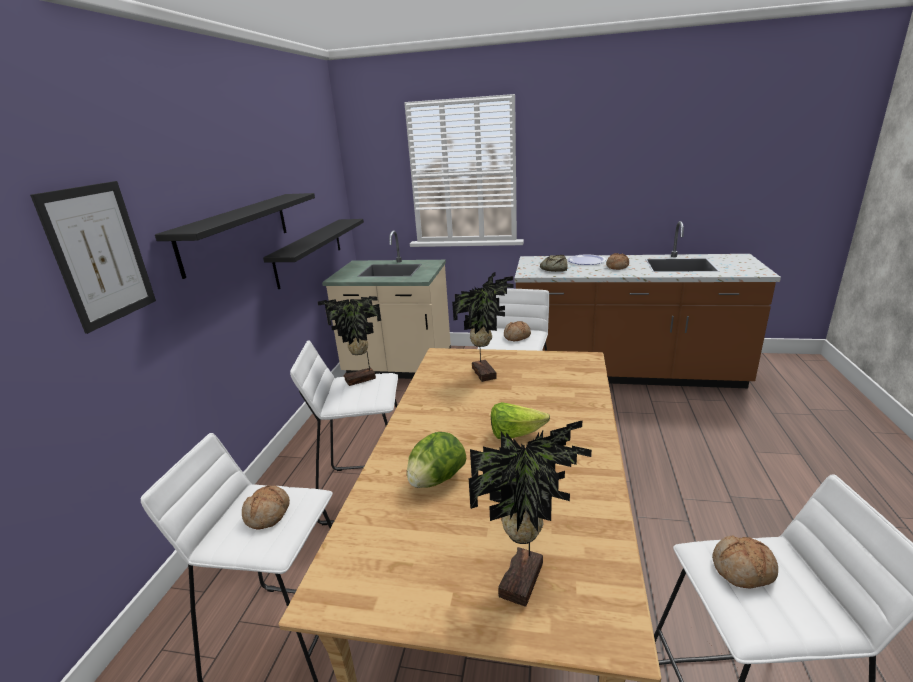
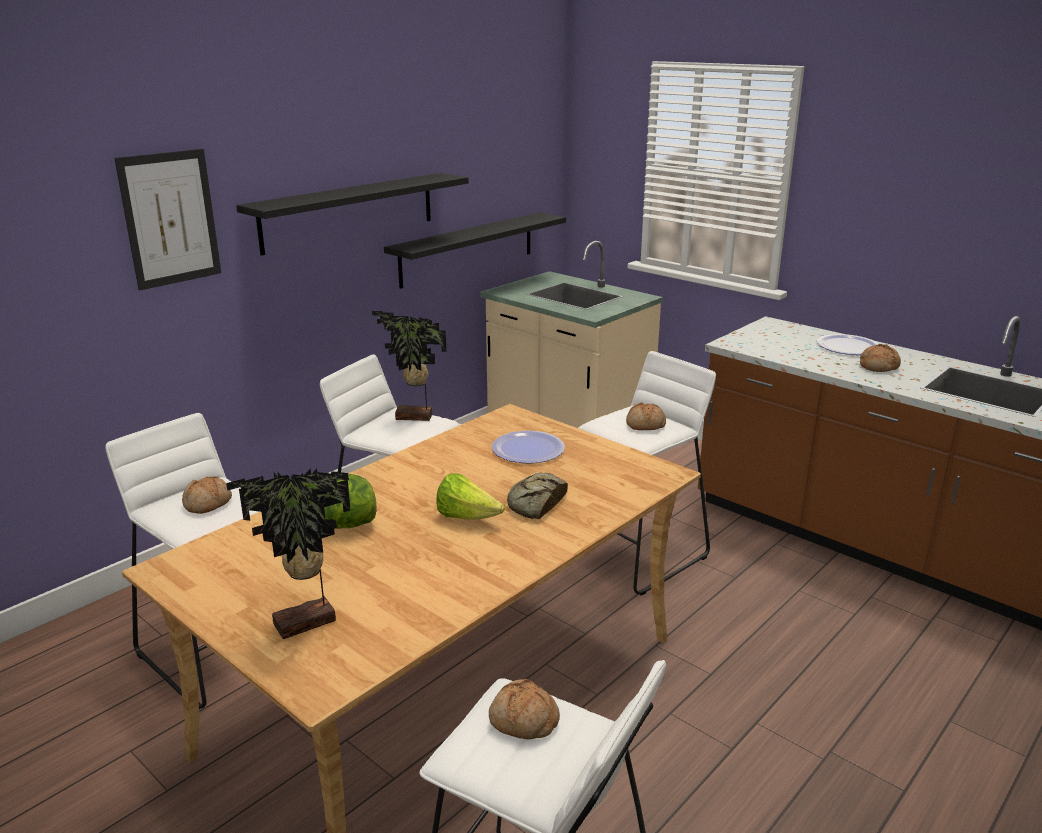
camera: 30 degrees right, 0 degrees up
potted plant [452,272,514,382] -> plate [492,431,565,463]
bread [540,255,568,272] -> bread moved to [507,473,568,519]

